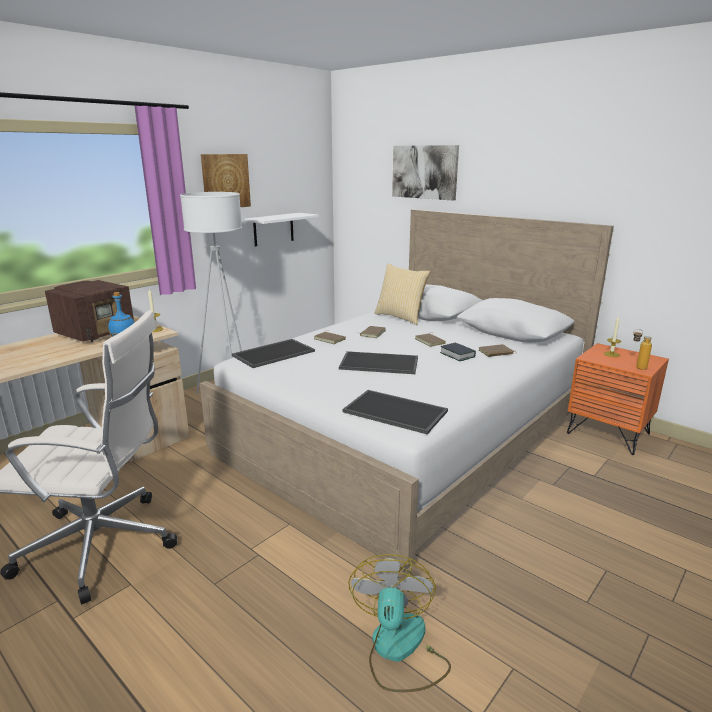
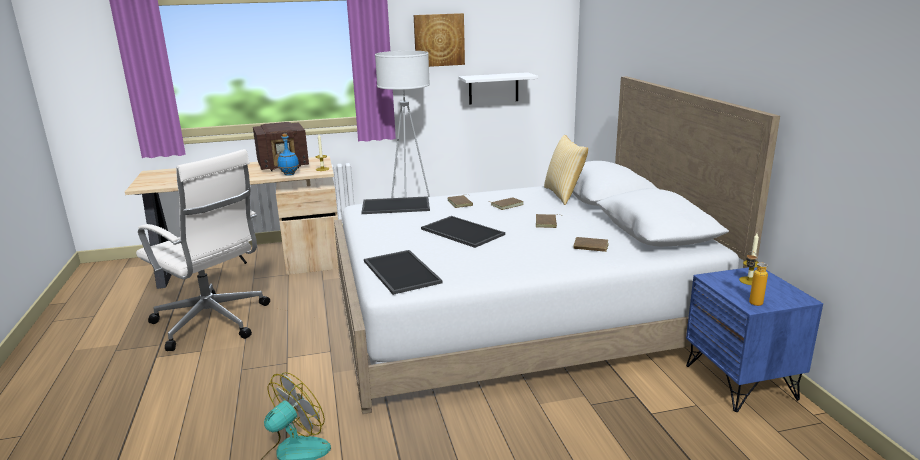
camera: 35 degrees right, 0 degrees up
picture [392,145,459,201] -> none
book [440,343,476,361] -> none
orange nightstand [567,343,669,455] -> blue nightstand [686,267,823,412]

